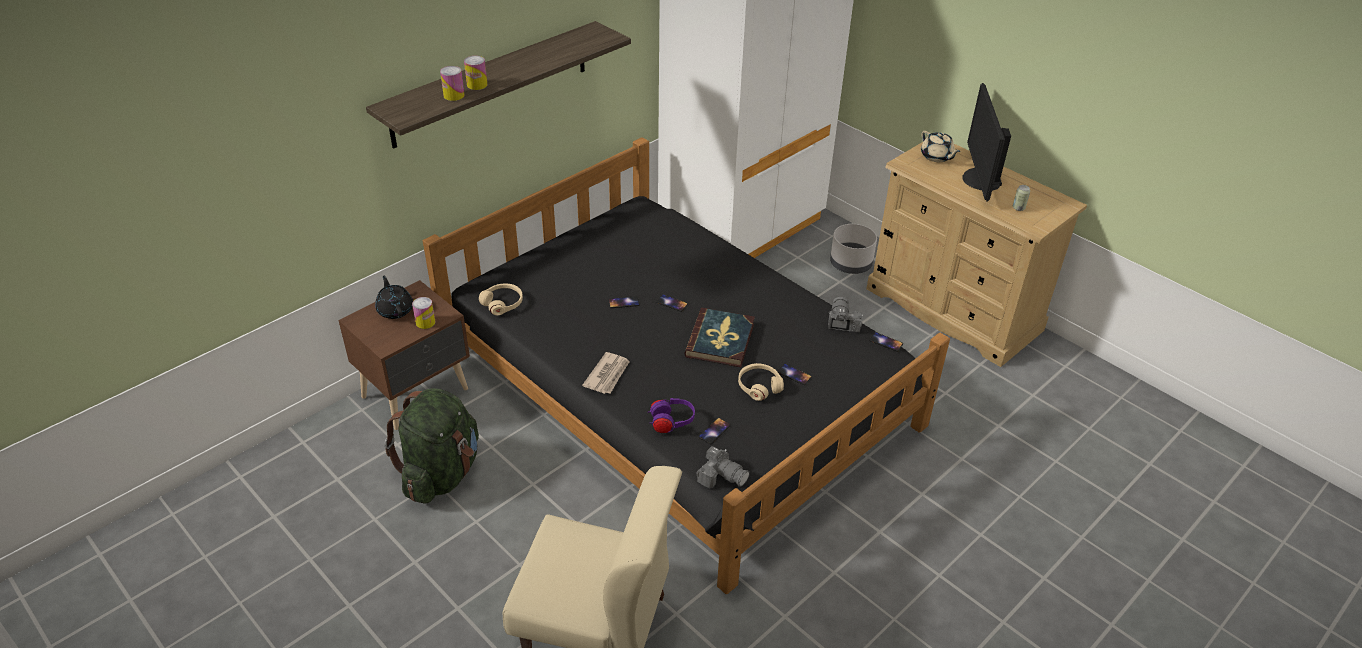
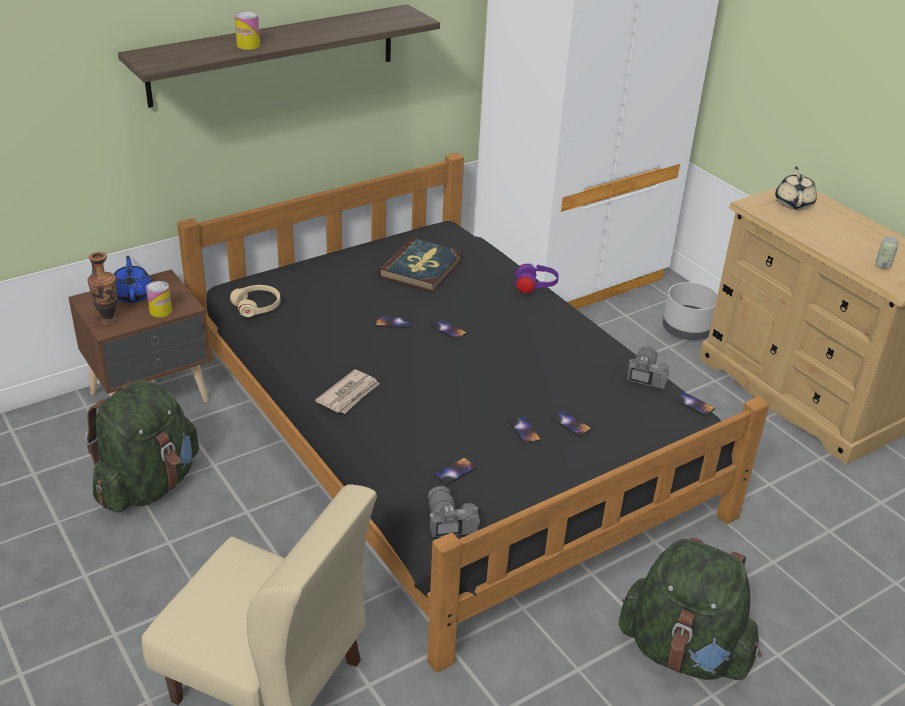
camera: 10 degrees right, 5 degrees down
black teapot [375,276,413,319] -> blue teapot [114,256,152,303]
can [440,66,465,101] -> none
purple headphones [648,398,695,433] -> purple headphones moved to [513,264,559,294]
book [684,308,755,367] -> book moved to [379,238,463,292]
camera [696,446,750,488] -> camera turned 150 degrees counterclockwise [428,486,480,537]
beige headphones [738,363,784,401] -> phone [508,416,541,445]
beige teapot [921,131,960,162] -> beige teapot turned 150 degrees counterclockwise [775,167,817,210]
monitor [962,83,1011,201] -> none
none -> vase [88,252,119,325]
none -> green backpack [619,537,762,680]

